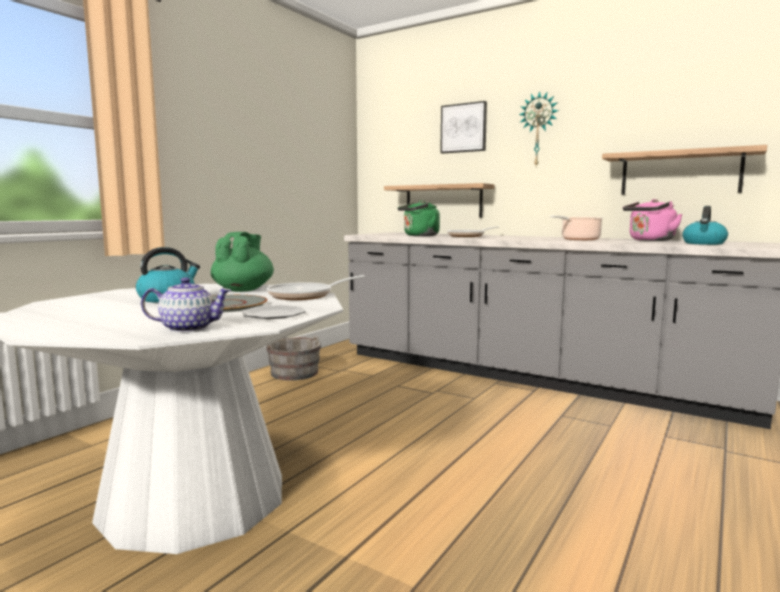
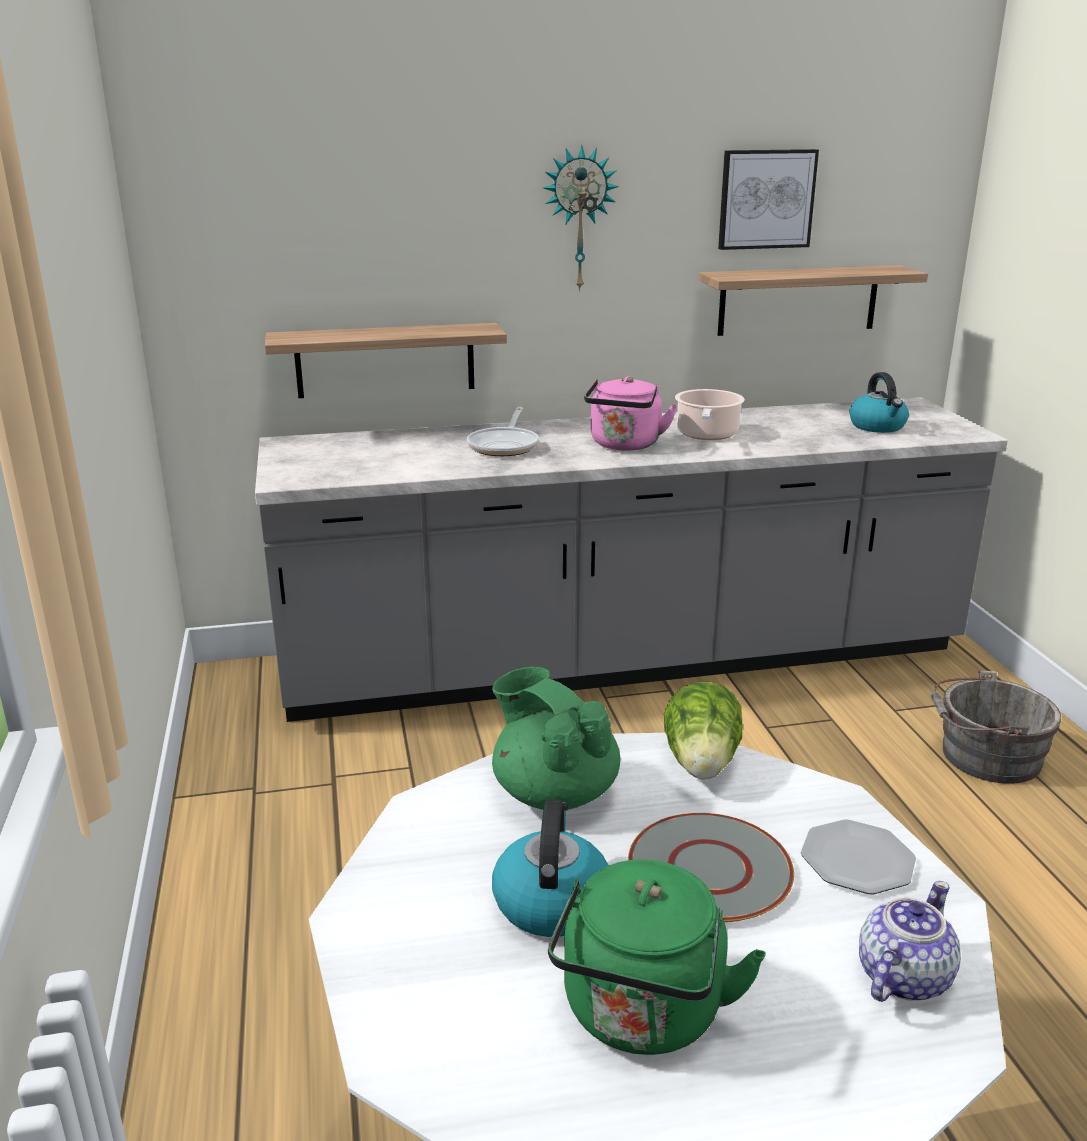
camera: 45 degrees left, 15 degrees up
grey bucket [266,336,321,381] -> grey bucket moved to [931,670,1061,784]
frying pan [267,275,365,300] -> lettuce [664,682,742,779]
green kettle [398,201,440,236] -> green kettle moved to [548,860,766,1055]
picture [440,101,487,154] -> picture moved to [718,149,819,250]
pink kettle [623,199,683,241] -> pink kettle moved to [584,376,677,451]

